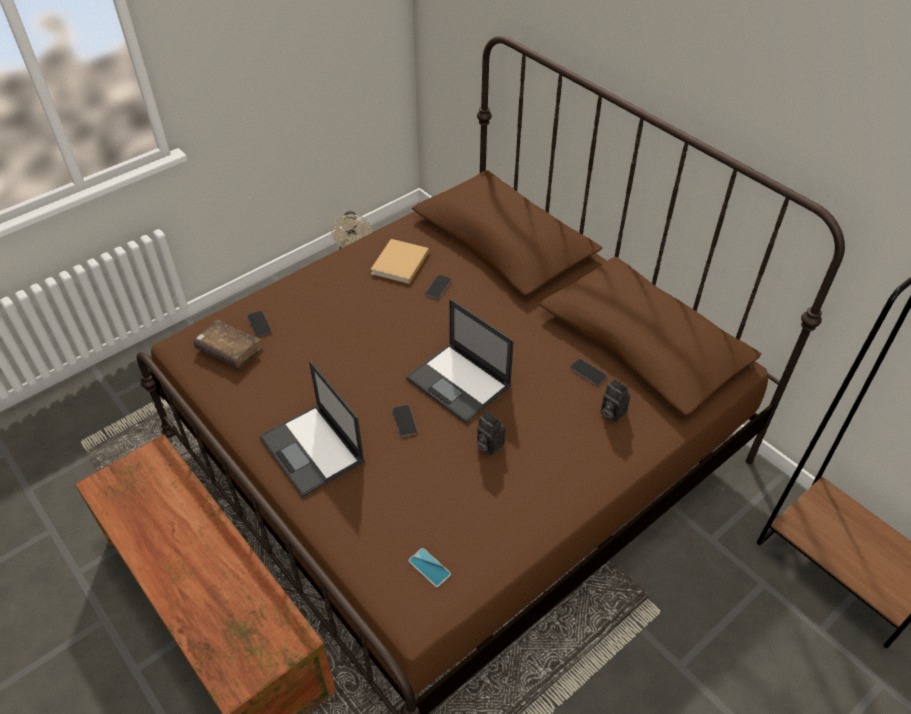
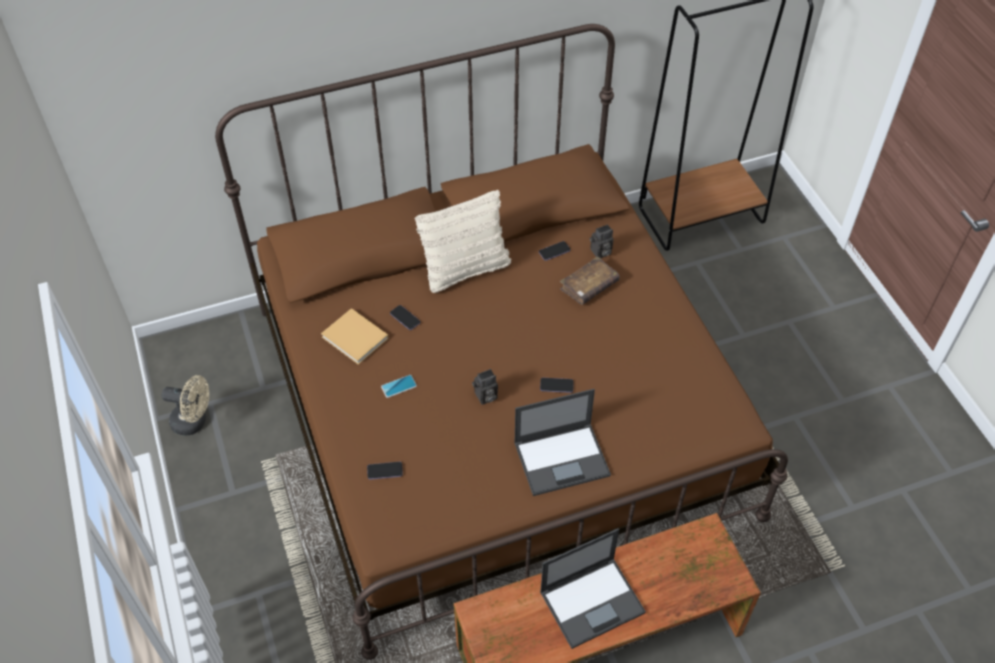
camera: 70 degrees left, 5 degrees up
brown book [193,320,263,368] -> brown book moved to [560,256,620,305]
laptop [406,299,514,423] -> laptop moved to [540,528,646,649]
phone [408,548,451,587] -> phone moved to [381,375,417,398]
camera [477,411,505,456] -> camera moved to [472,369,498,405]
none -> beige pillow [415,190,511,293]

